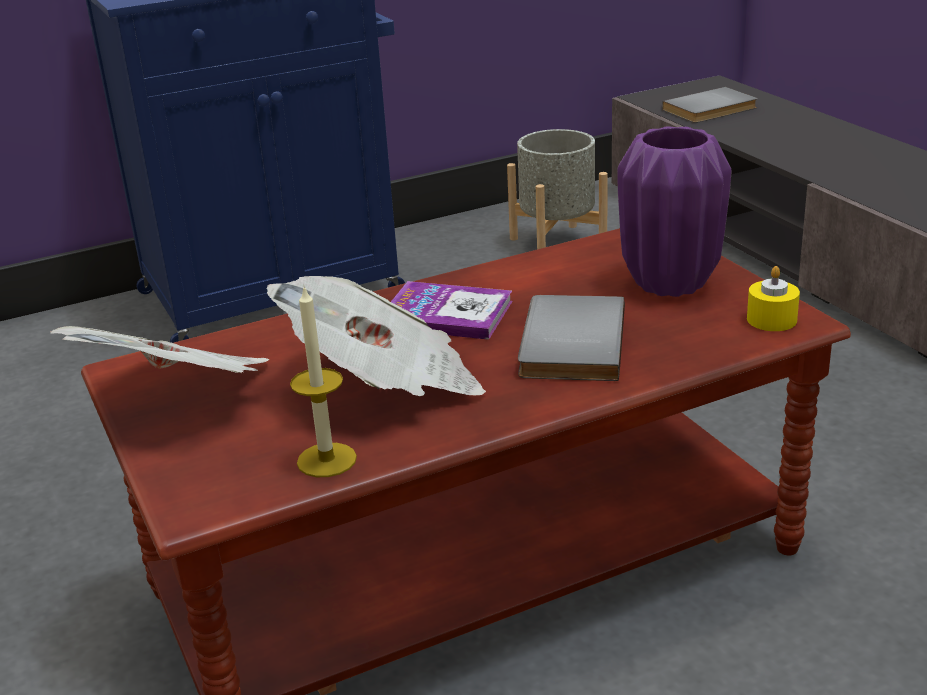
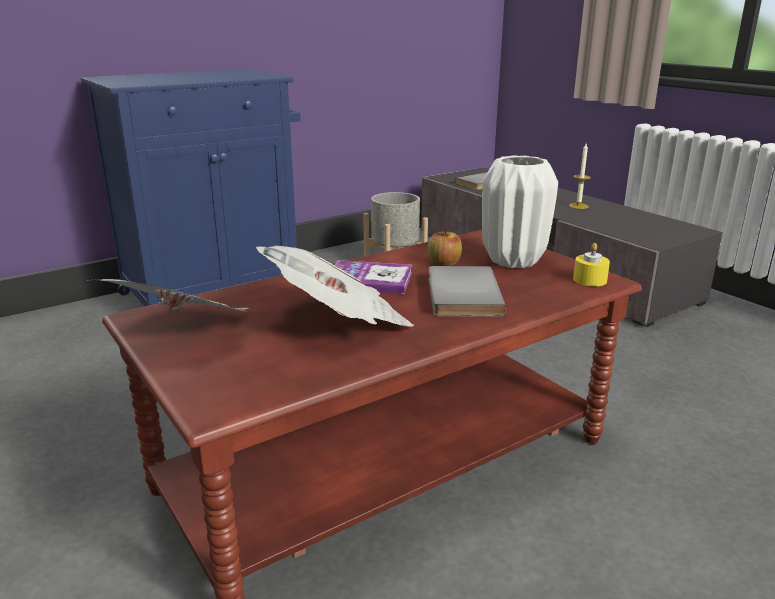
camera: 10 degrees left, 5 degrees down
candle [290,286,357,477] -> candle moved to [569,144,591,209]
purple vase [617,126,731,297] -> white vase [482,155,558,268]
none -> apple [428,229,462,266]

